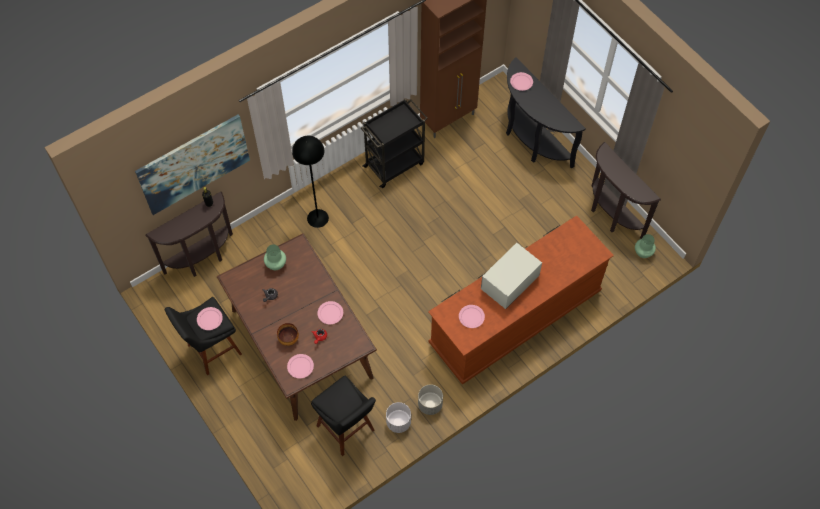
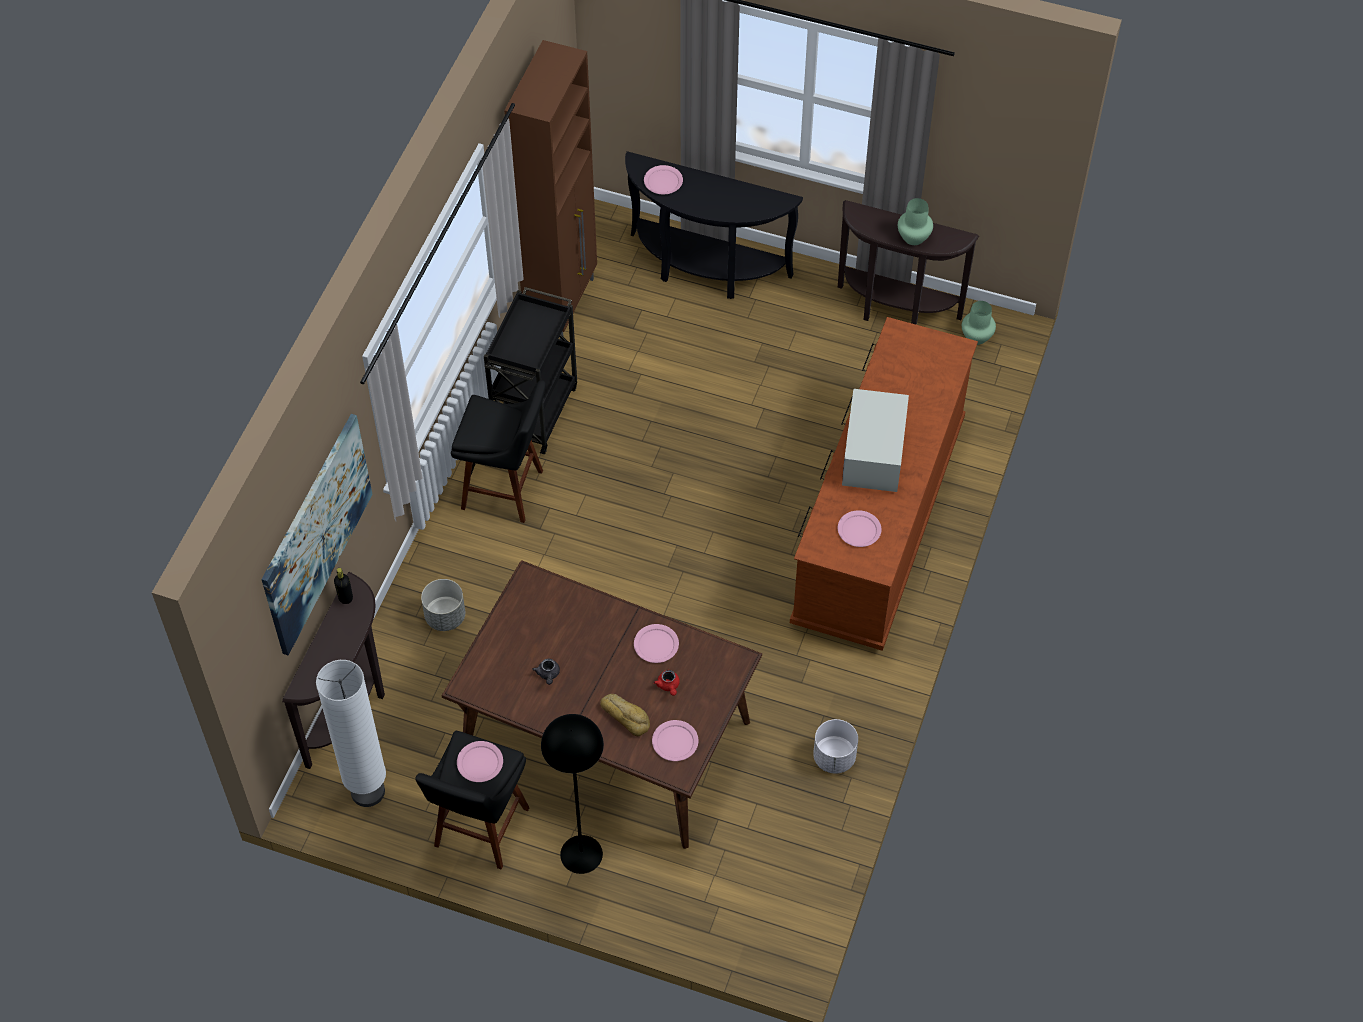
camera: 35 degrees left, 5 degrees down
green vase [264,244,286,270] -> green vase moved to [898,198,933,245]
bowl [277,323,299,346] -> bread [600,694,650,736]
black floor lamp [292,136,329,228] -> black floor lamp moved to [541,714,604,874]
black stool [311,375,376,456] -> black stool moved to [451,380,546,523]
grey planter [418,384,443,415] -> grey planter moved to [421,579,465,631]
none -> white floor lamp [316,660,386,807]

